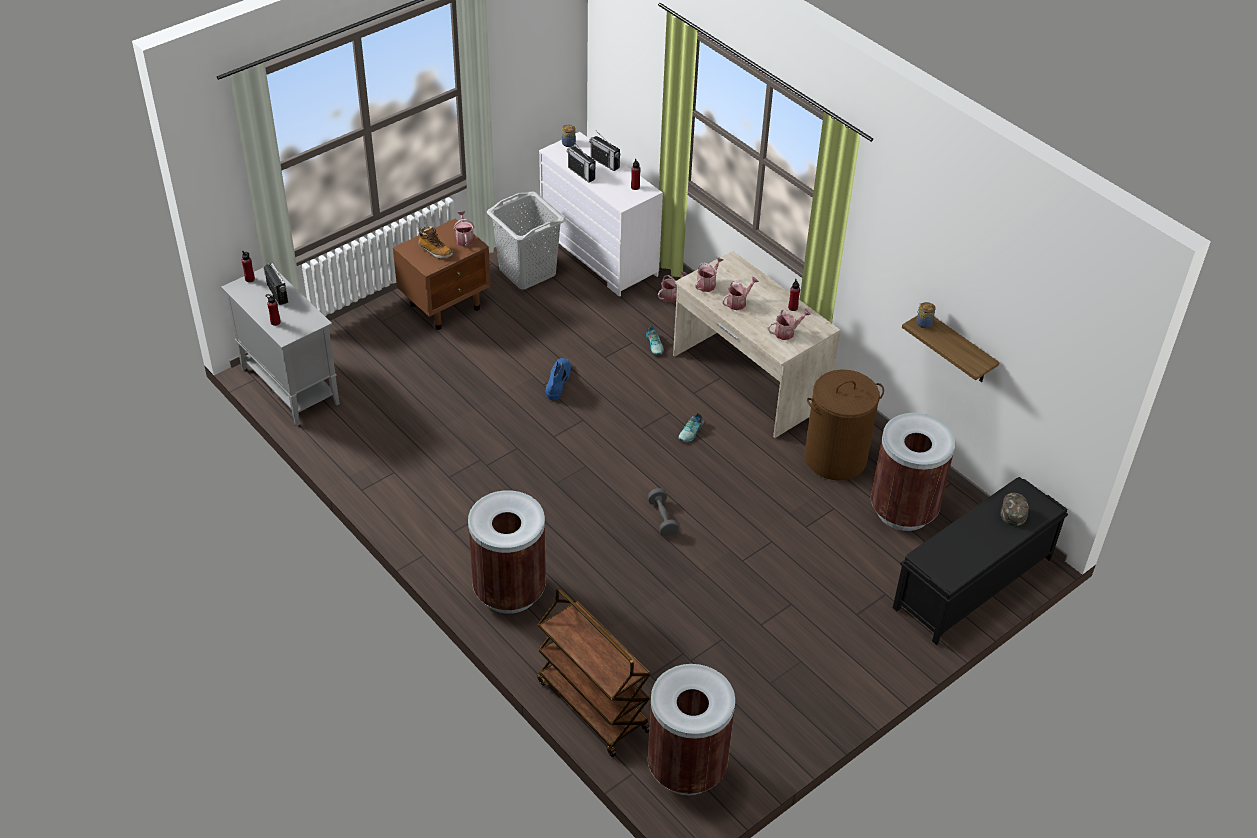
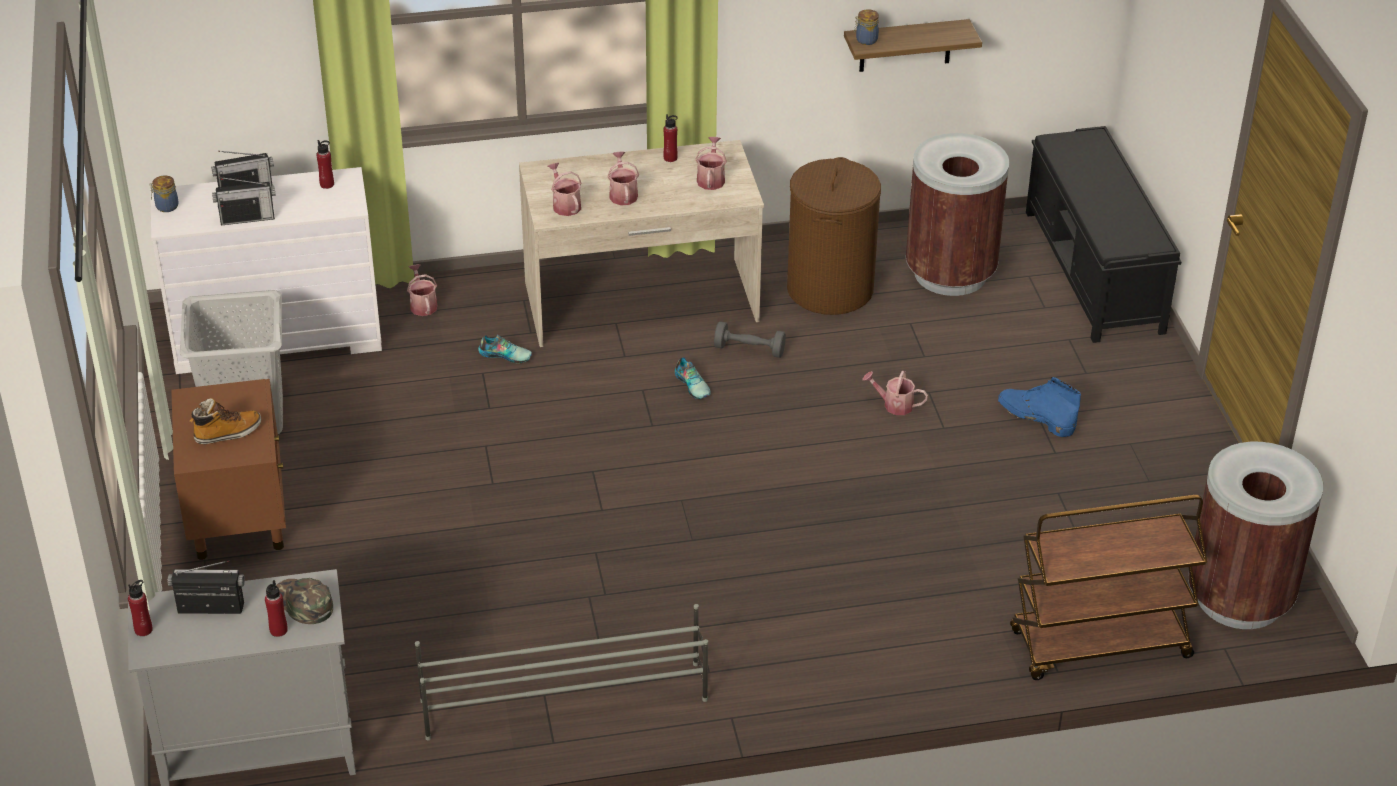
camera: 60 degrees left, 5 degrees down
watering can [454,211,474,247] -> watering can moved to [863,371,928,415]
brown trash can [468,490,546,614] -> none
blue boot [546,358,571,400] -> blue boot moved to [998,377,1081,437]
grey dumbbell [647,488,679,536] -> grey dumbbell moved to [714,321,786,358]
green cap [1001,493,1029,526] -> green cap moved to [276,578,333,624]
none -> grey shoe rack [415,604,708,740]

